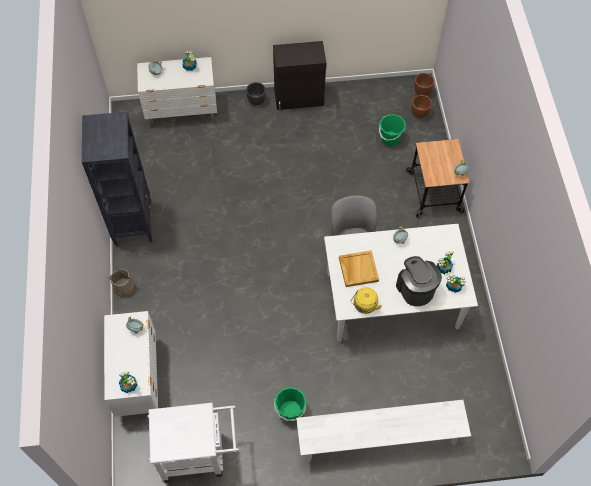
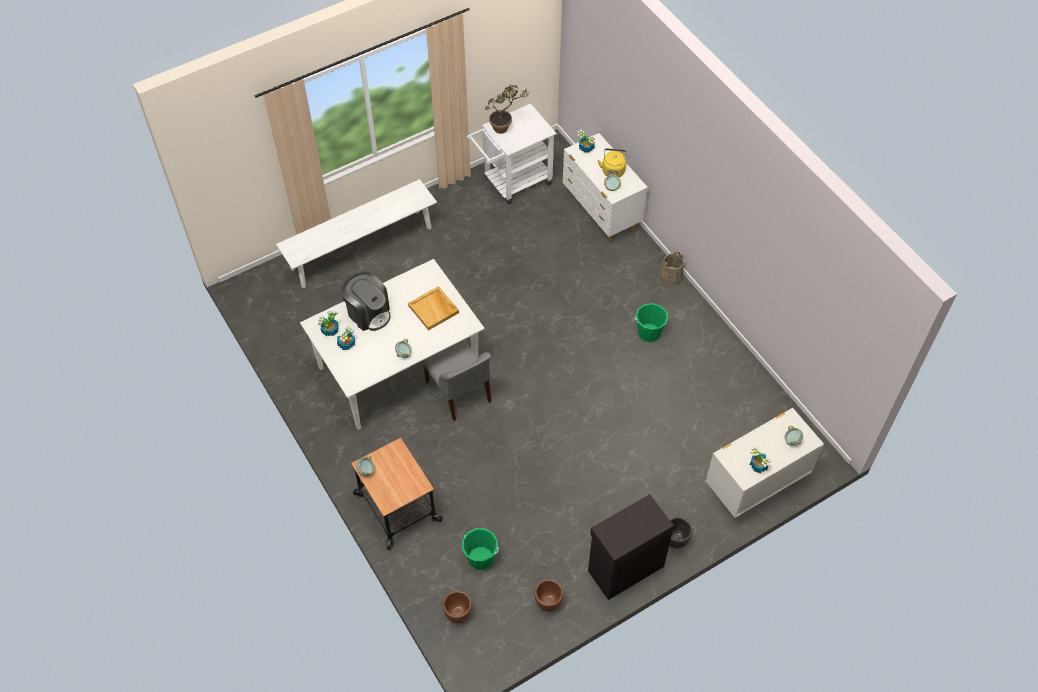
camera: 155 degrees right, 5 degrees down
black bookcase [82,112,153,246] -> none
green bucket [274,387,306,422] -> green bucket moved to [635,303,668,342]
yellow kettle [351,287,382,314] -> yellow kettle moved to [597,148,627,177]
brown planter [414,73,434,96] -> brown planter moved to [535,579,563,612]
none -> potted plant [486,85,529,134]

